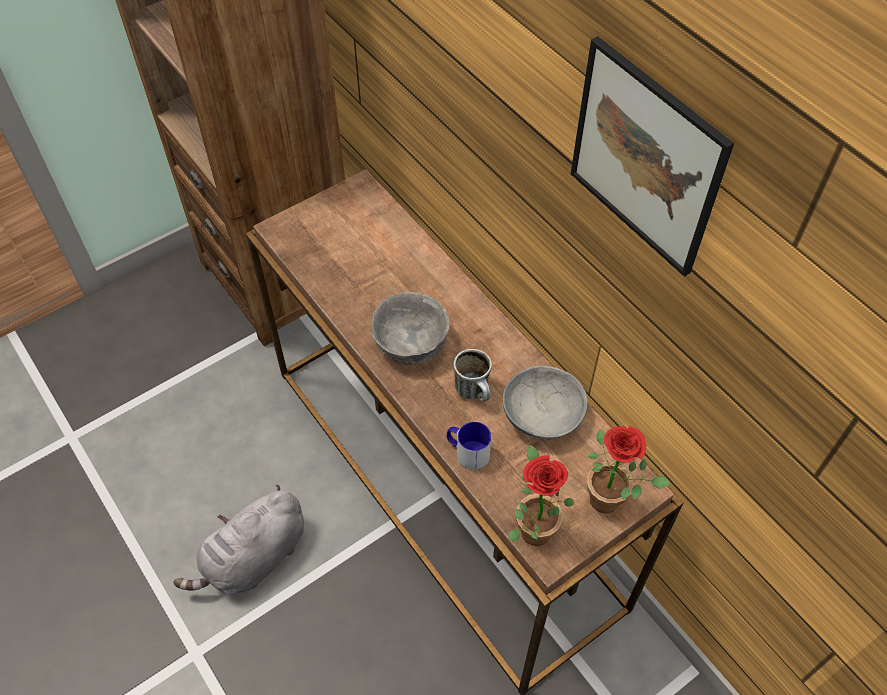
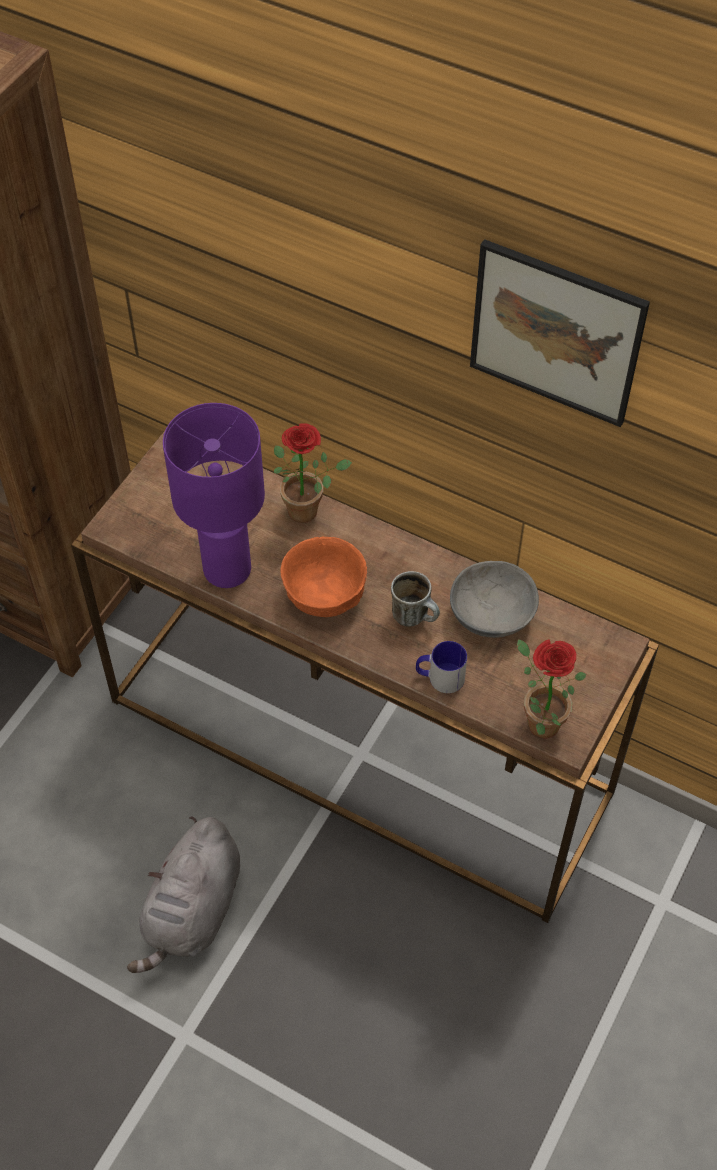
camera: 25 degrees left, 0 degrees up
grey bowl [371,292,450,365] -> orange bowl [280,536,367,617]
potted plant [587,426,670,513] -> potted plant moved to [274,423,352,523]
none -> purple table lamp [163,403,265,588]

